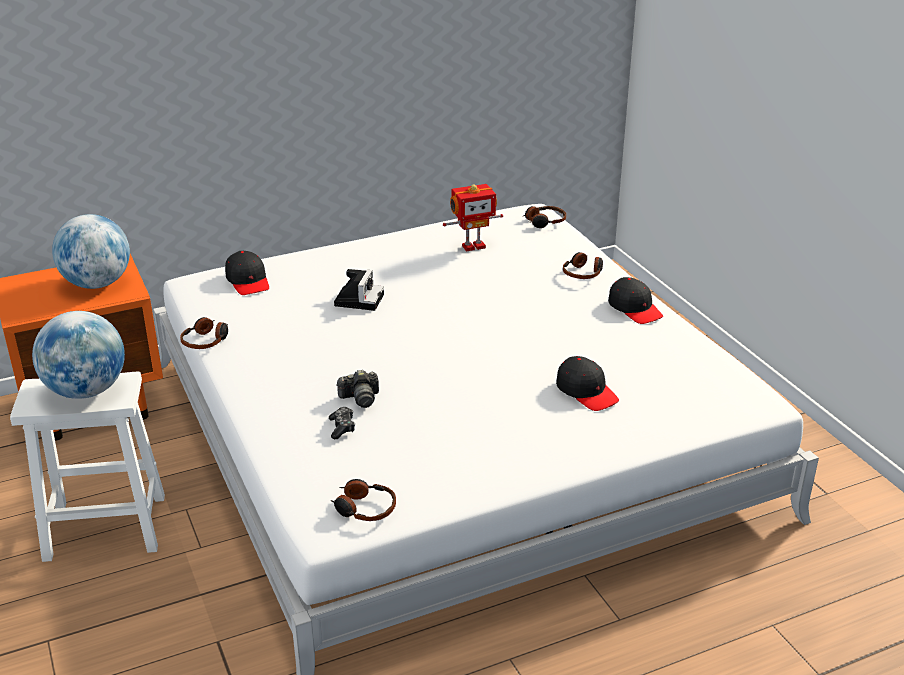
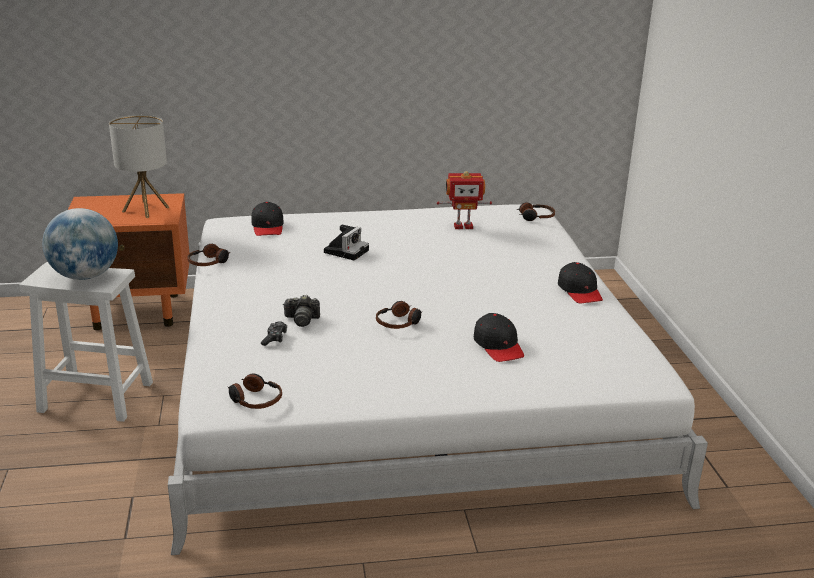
camera: 15 degrees right, 5 degrees down
globe [52,214,130,289] -> table lamp [109,115,170,218]
headphones [563,252,603,279] -> headphones moved to [376,301,422,329]

